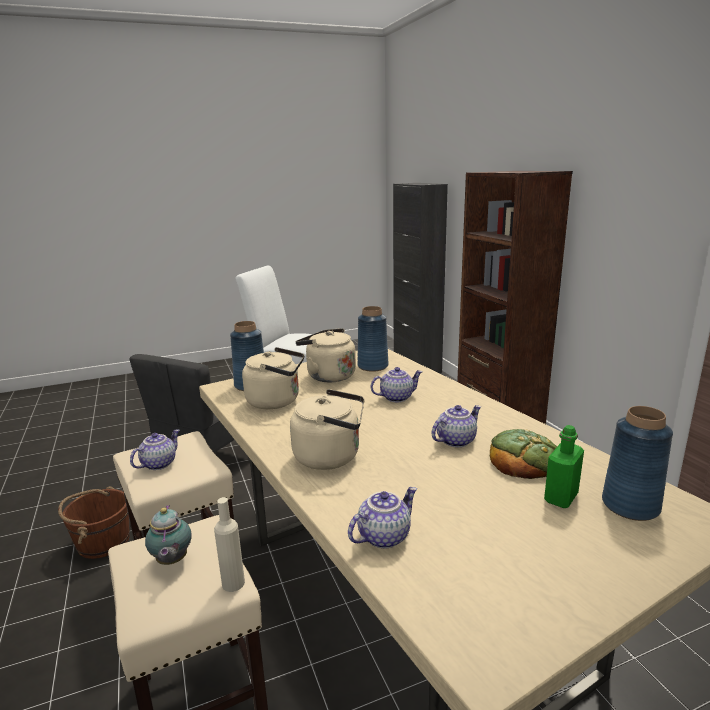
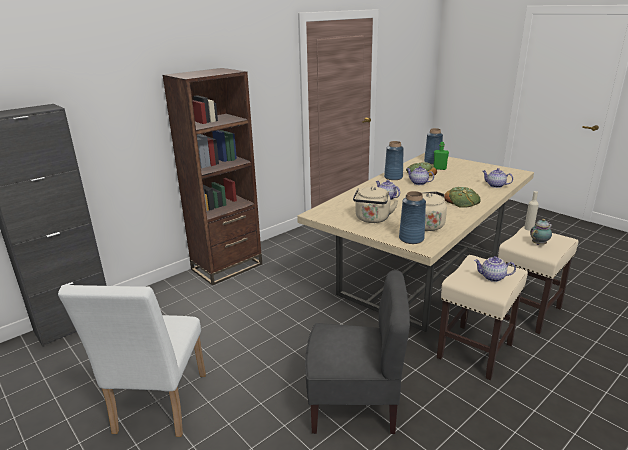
camera: 110 degrees left, 5 degrees up
brown bucket [58,486,130,559] -> none
beige kettle [290,389,364,470] -> bread [444,187,481,208]
blue vase [358,306,388,372] -> blue vase moved to [384,141,404,180]

